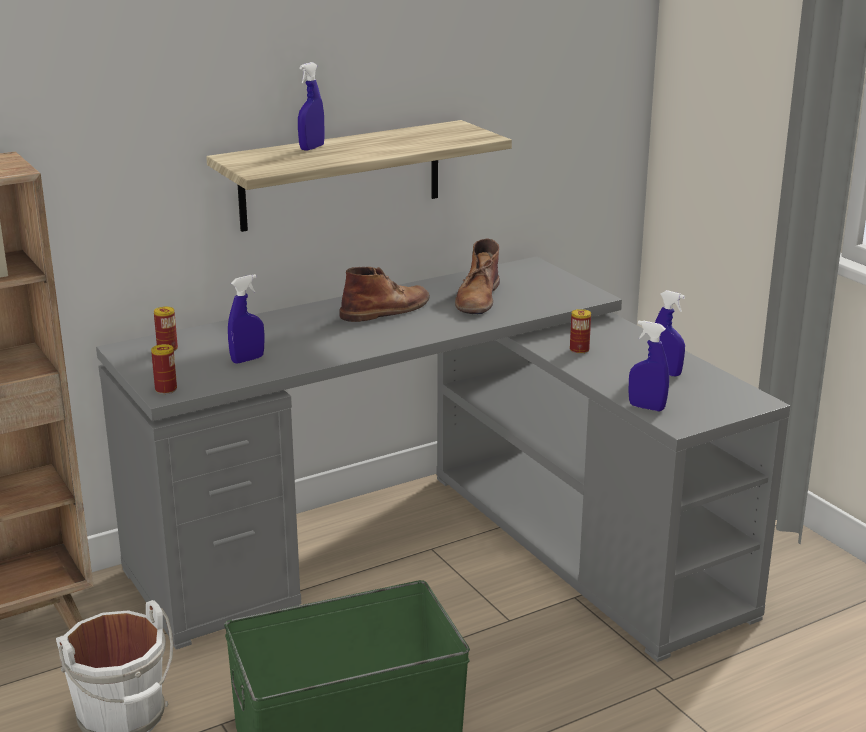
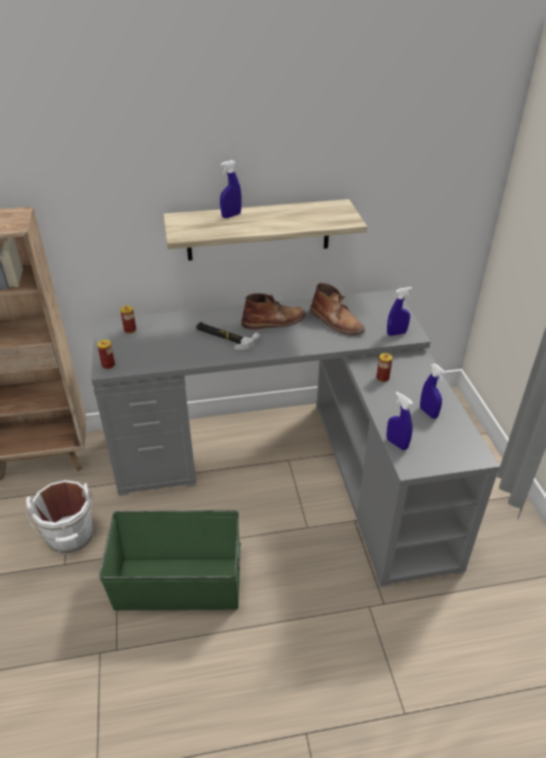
camera: 20 degrees right, 15 degrees up
blue spray bottle [228,274,265,364] -> blue spray bottle moved to [387,287,412,336]
brown boot [455,239,500,314] -> brown boot turned 75 degrees counterclockwise [311,283,365,335]
none -> hammer [196,322,260,350]

